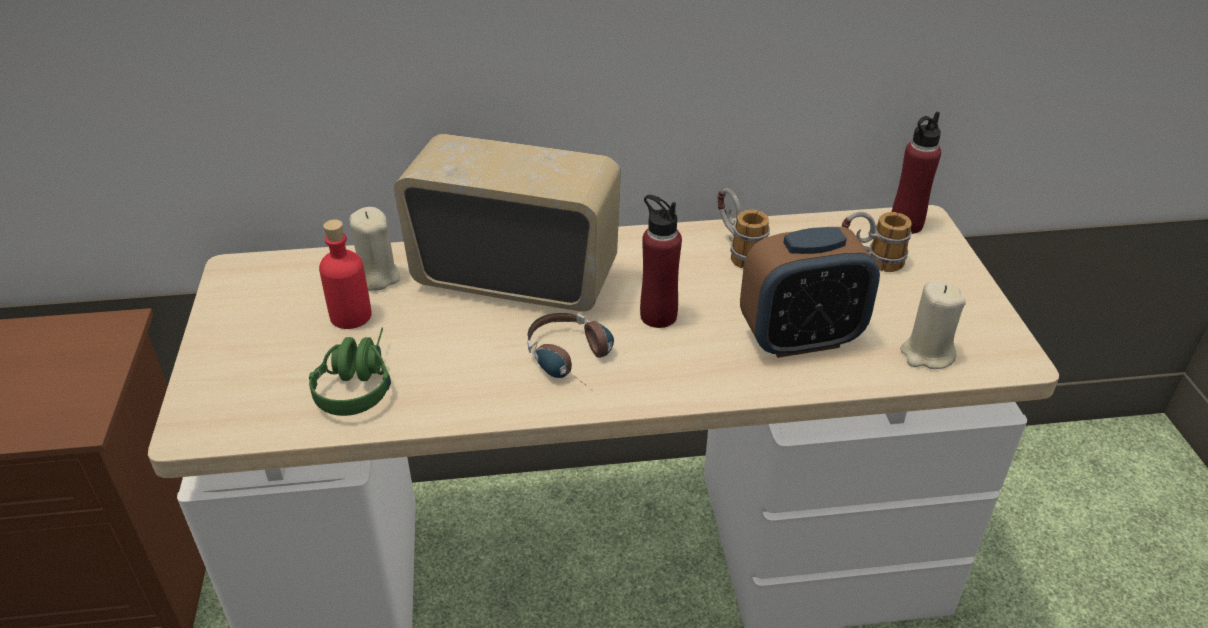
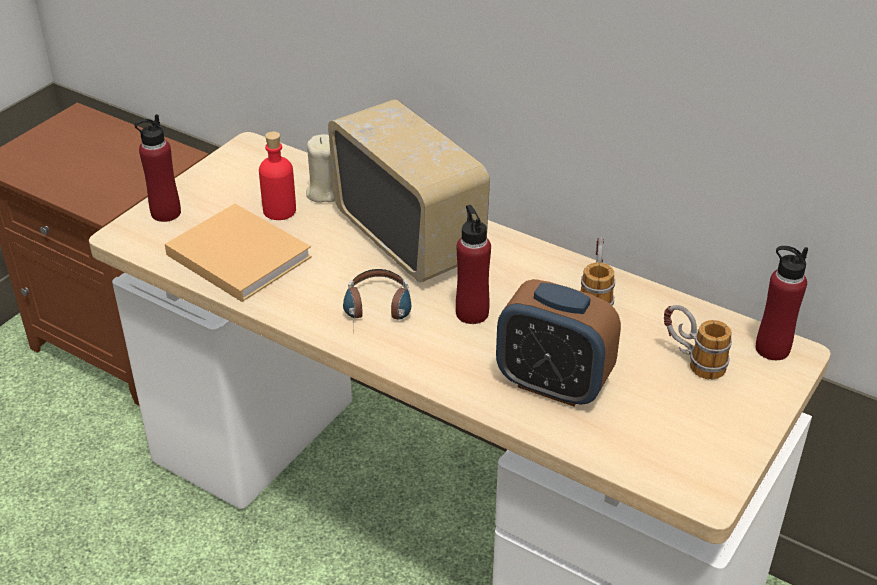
camera: 40 degrees right, 0 degrees up
green headphones [309,327,391,416] -> beige book [165,204,312,302]
beige candle [900,281,966,369] -> none
none -> red bottle [135,114,181,222]

